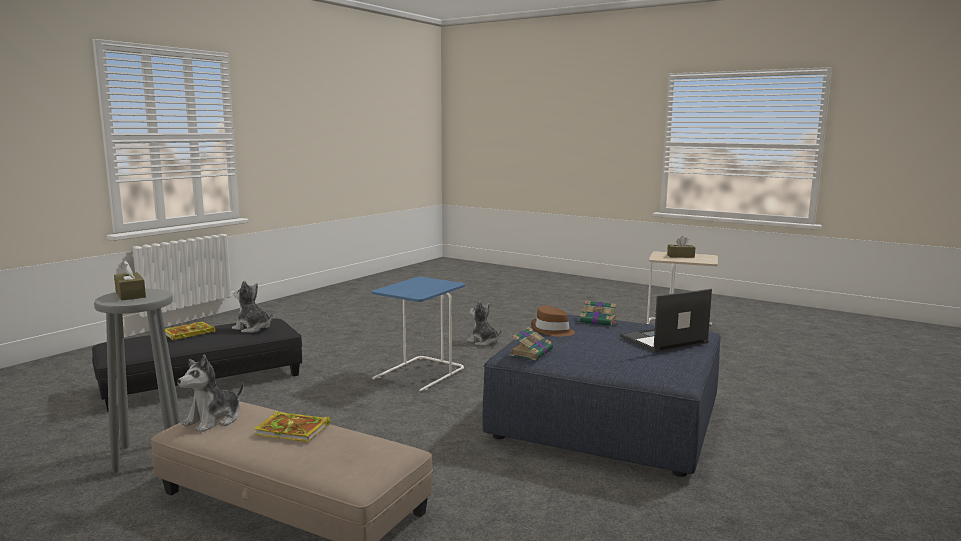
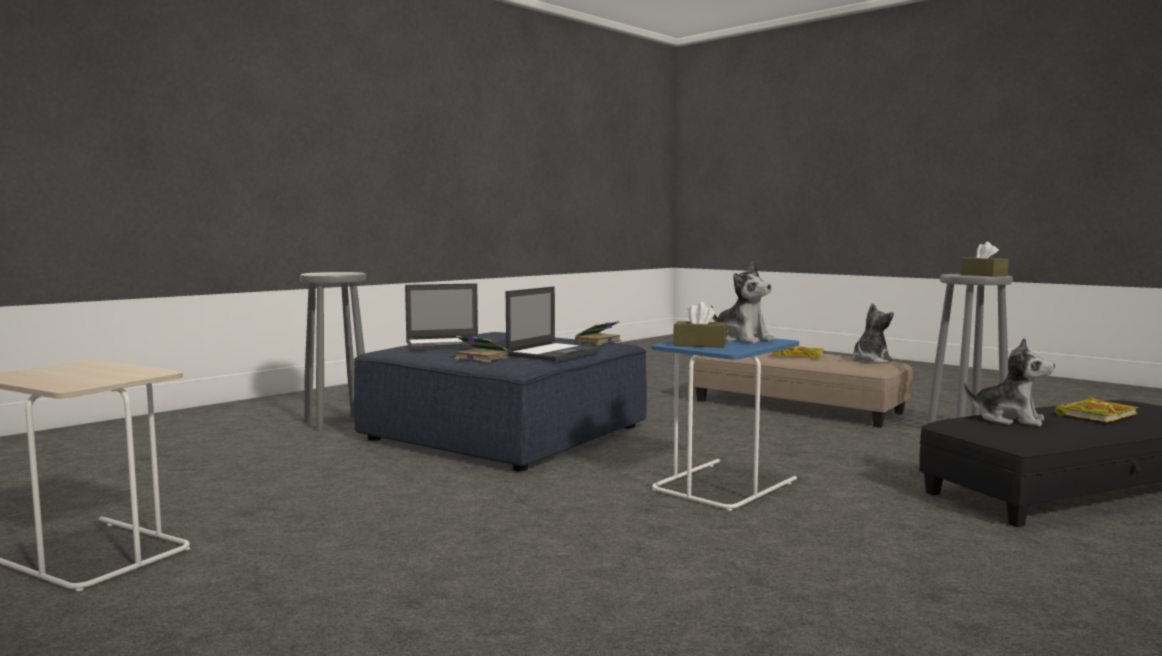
camera: 170 degrees left, 5 degrees down
plush toy [467,301,502,346] -> plush toy moved to [711,262,775,344]
brown hat [531,305,575,336] -> laptop [506,286,602,361]
brown tissue box [667,236,695,258] -> brown tissue box moved to [673,302,727,348]
none -> grey stool [300,272,366,432]

